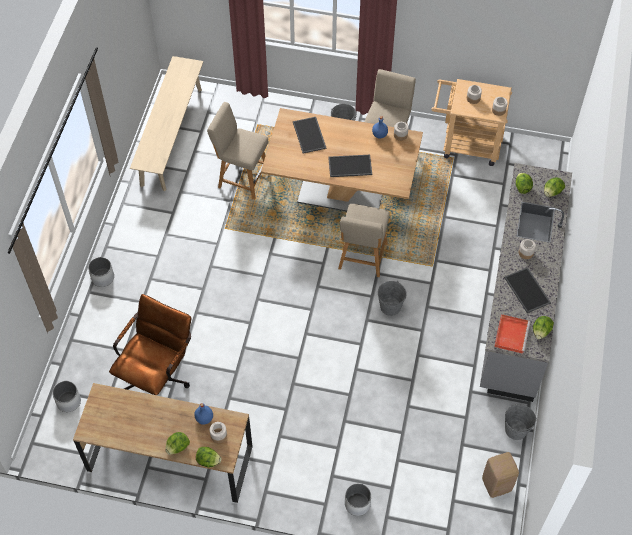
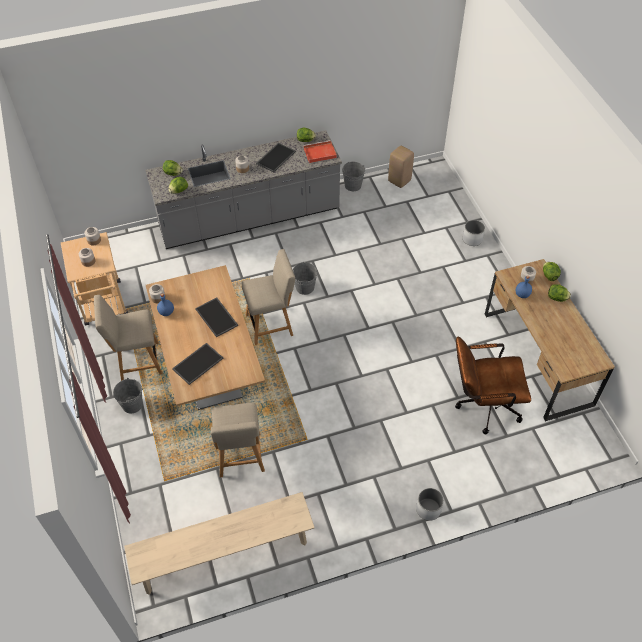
camera: 120 degrees left, 5 degrees down
white planter [52,381,81,412] -> none

